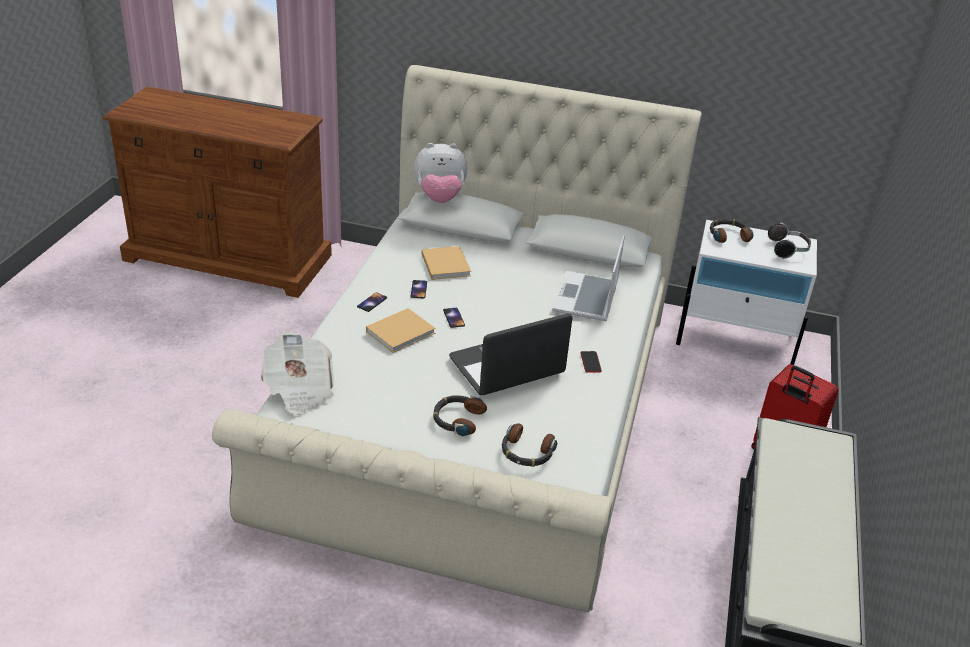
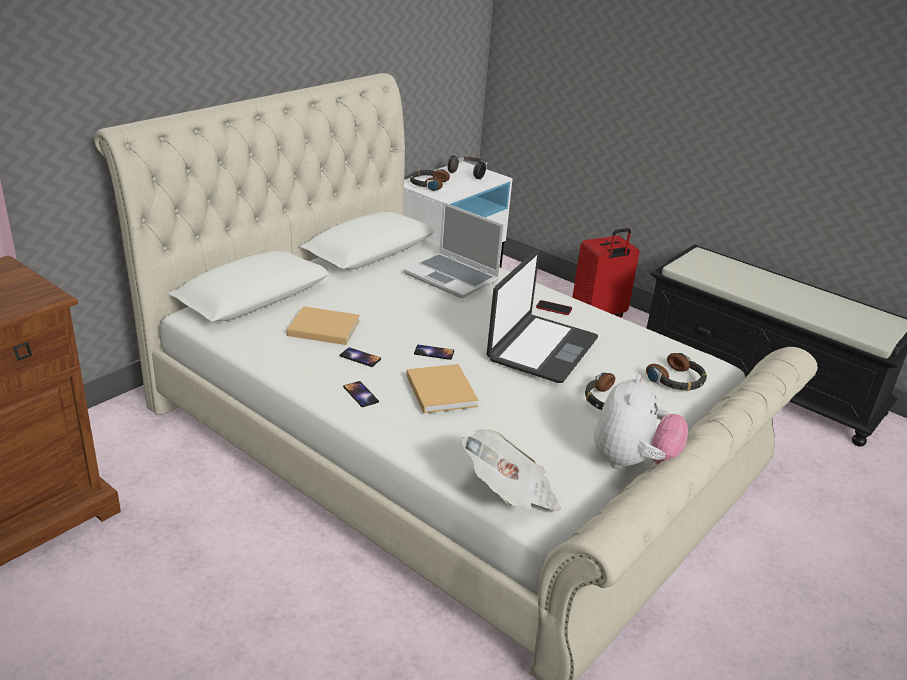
camera: 65 degrees left, 5 degrees down
plush toy [414,143,467,203] -> plush toy moved to [594,374,688,470]
laptop [449,313,572,395] -> laptop turned 150 degrees counterclockwise [487,250,598,383]

